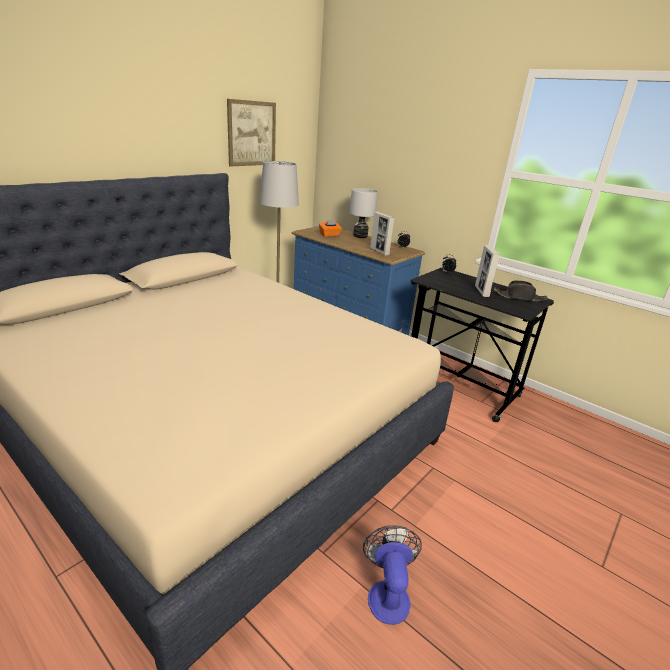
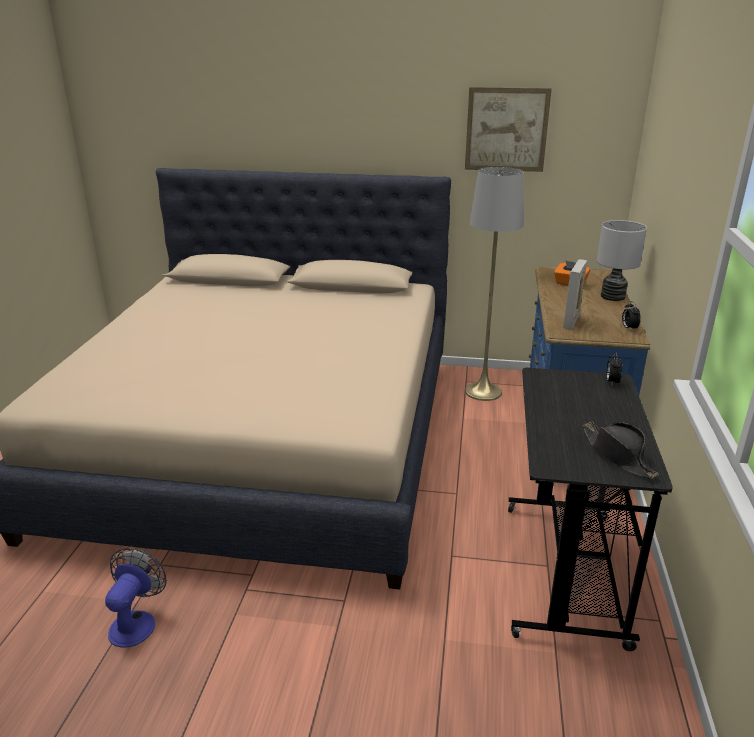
camera: 60 degrees right, 0 degrees up
fan [363,525,422,625] -> fan turned 45 degrees counterclockwise [105,548,167,648]
picture frame [475,245,500,297] -> none

